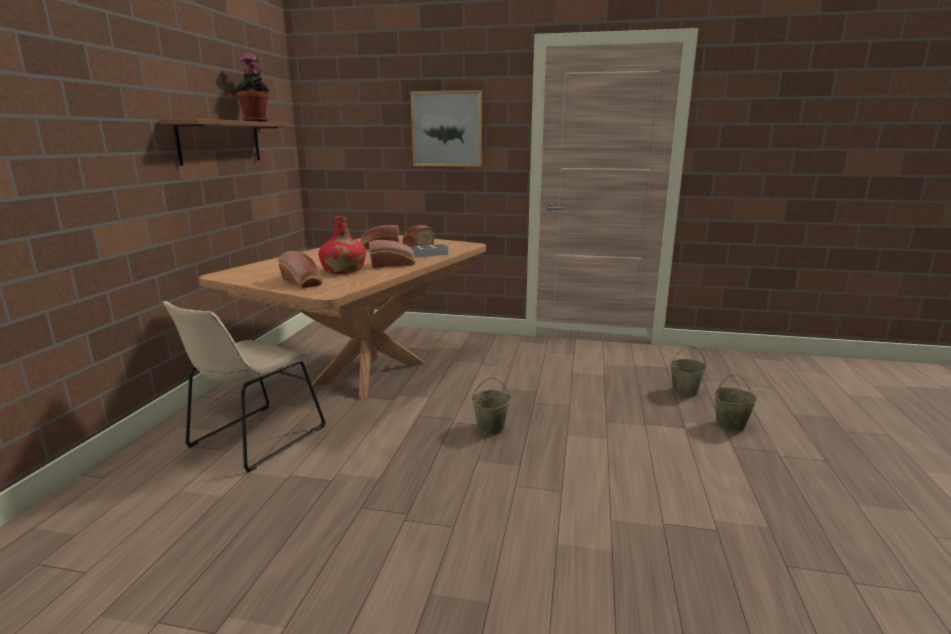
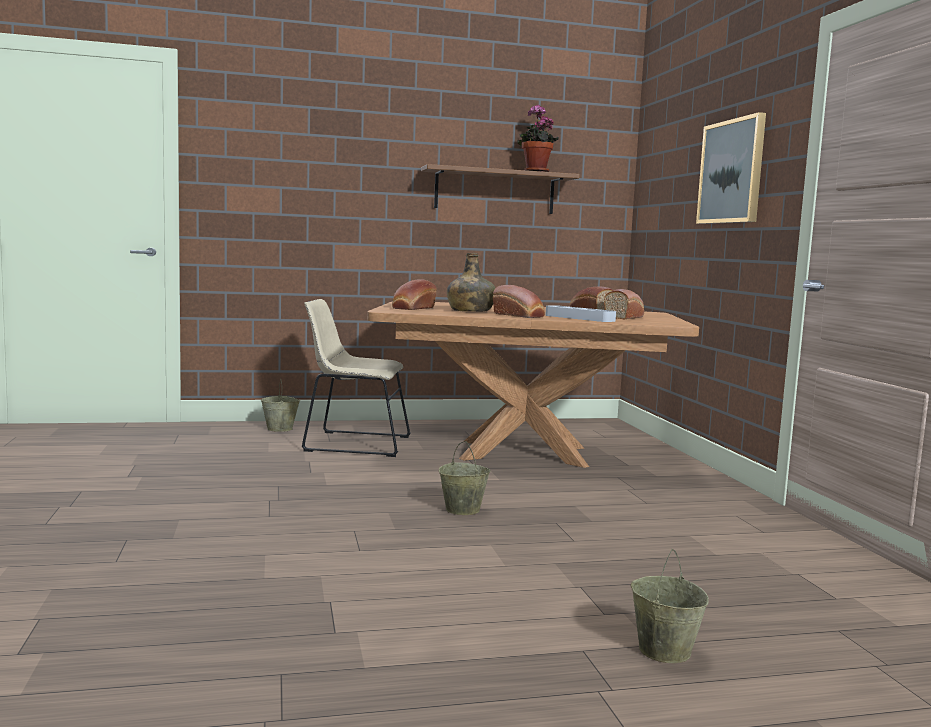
camera: 65 degrees right, 10 degrees down
red bottle [319,216,366,274] -> green bottle [447,253,495,312]
beige bucket [671,346,706,397] -> beige bucket moved to [261,379,300,431]

